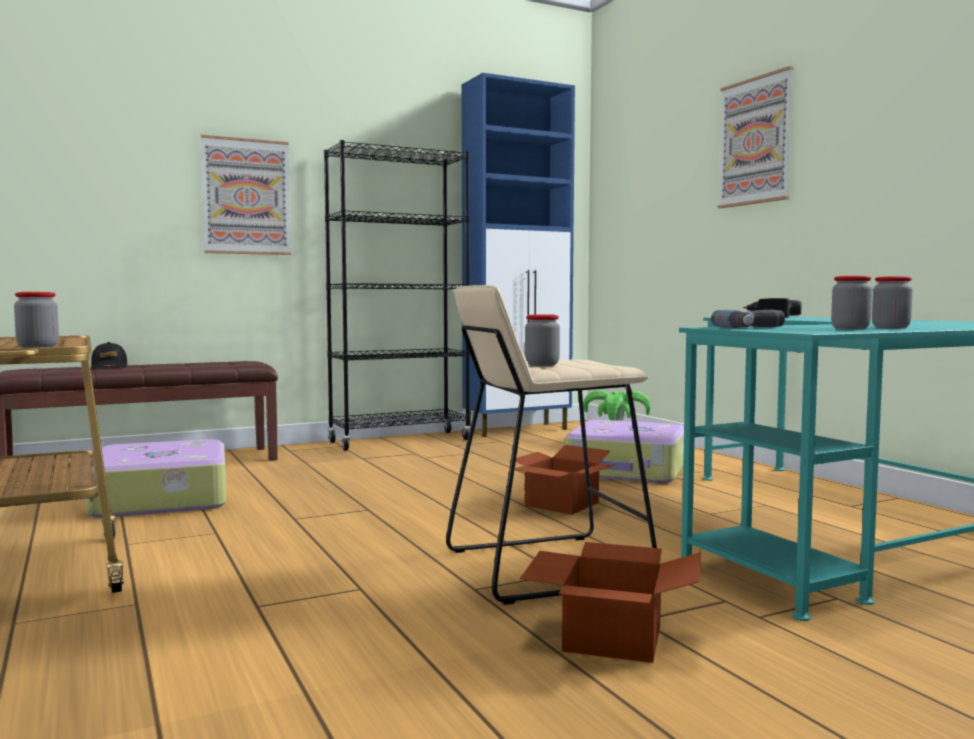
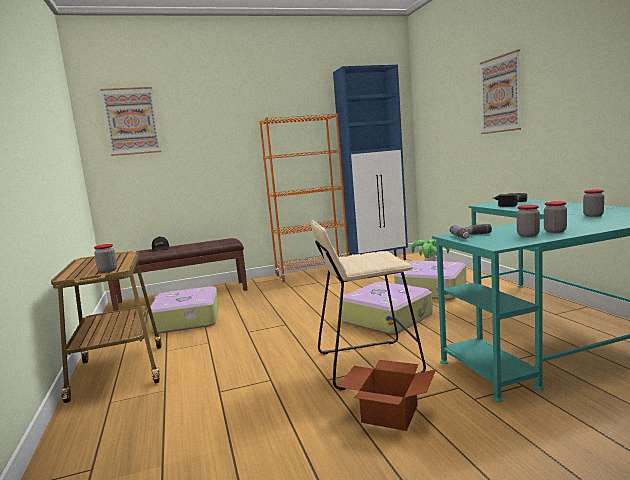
camera: 10 degrees right, 5 degrees up
picture [201,135,291,255] -> picture moved to [100,87,161,156]
black bookcase [324,140,471,451] -> orange bookcase [259,113,349,282]
cardboard box [515,445,614,515] -> suitcase [341,281,433,335]
jar [525,314,560,366] -> jar moved to [583,189,604,217]

